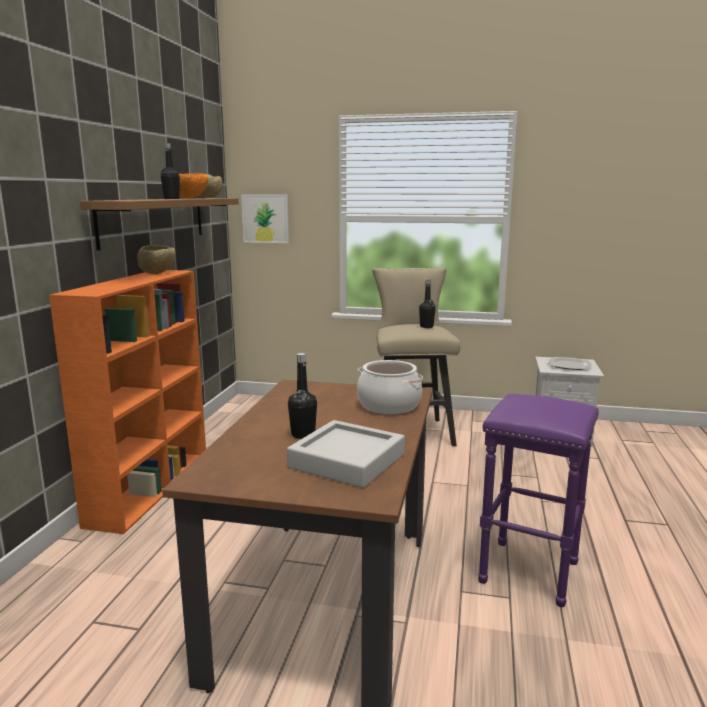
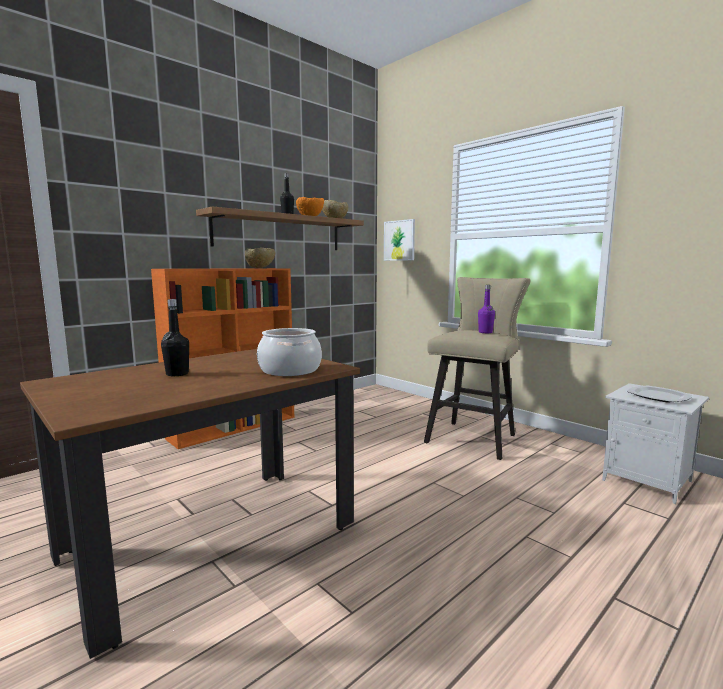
camera: 35 degrees right, 5 degrees down
grey tray [287,420,405,488] -> none
black bottle [419,280,436,328] -> purple bottle [478,285,495,333]
purple stool [478,394,599,607] -> none

